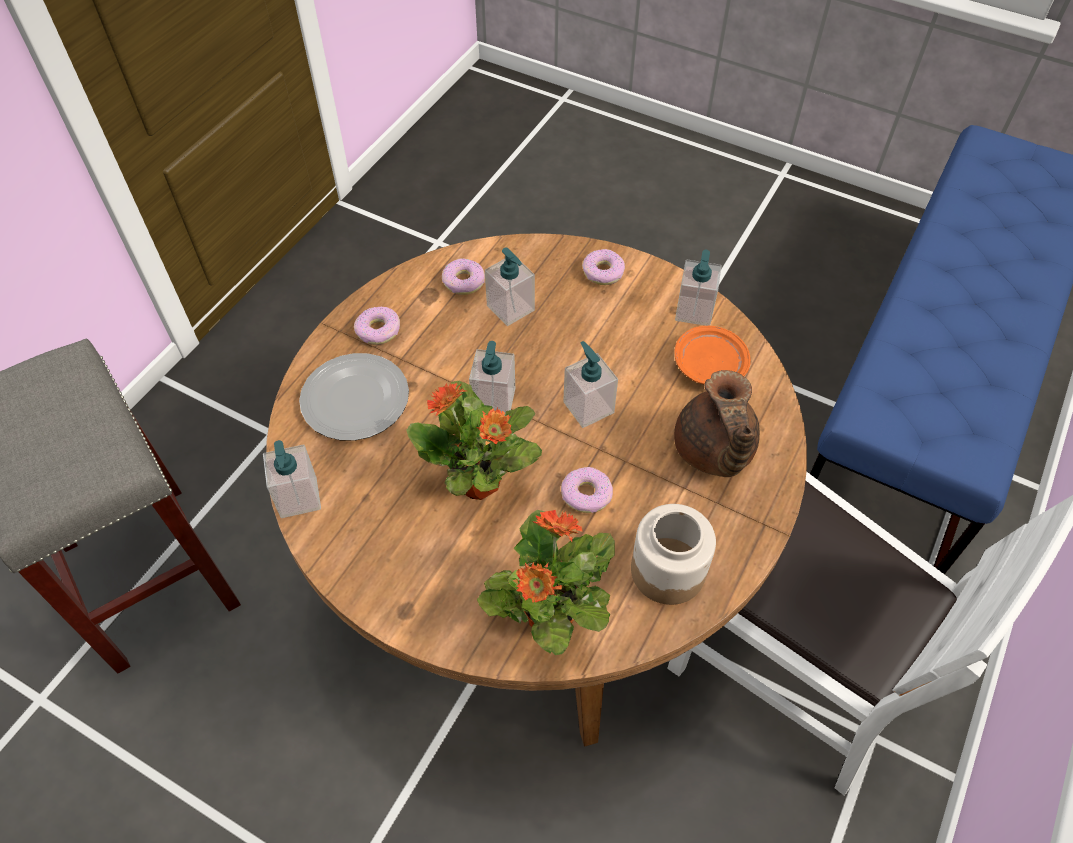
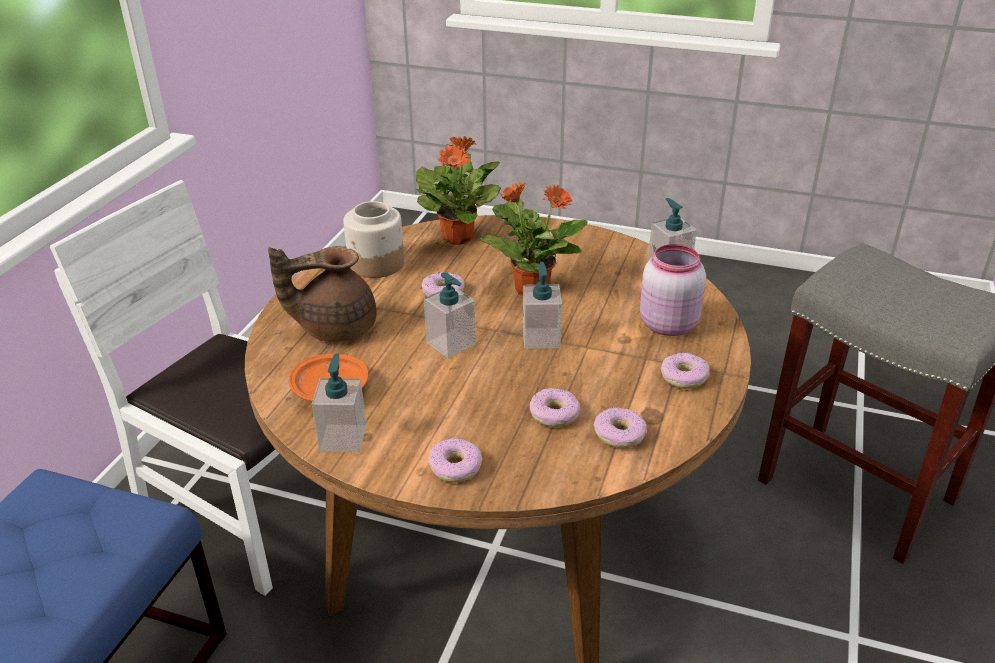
camera: 170 degrees right, 20 degrees down
plate [299,353,409,441] -> pink jar [640,244,706,336]
soap dispenser [485,248,535,326] -> donut [530,388,581,427]
brown teapot [674,370,760,477] -> brown teapot turned 90 degrees counterclockwise [268,246,377,342]

